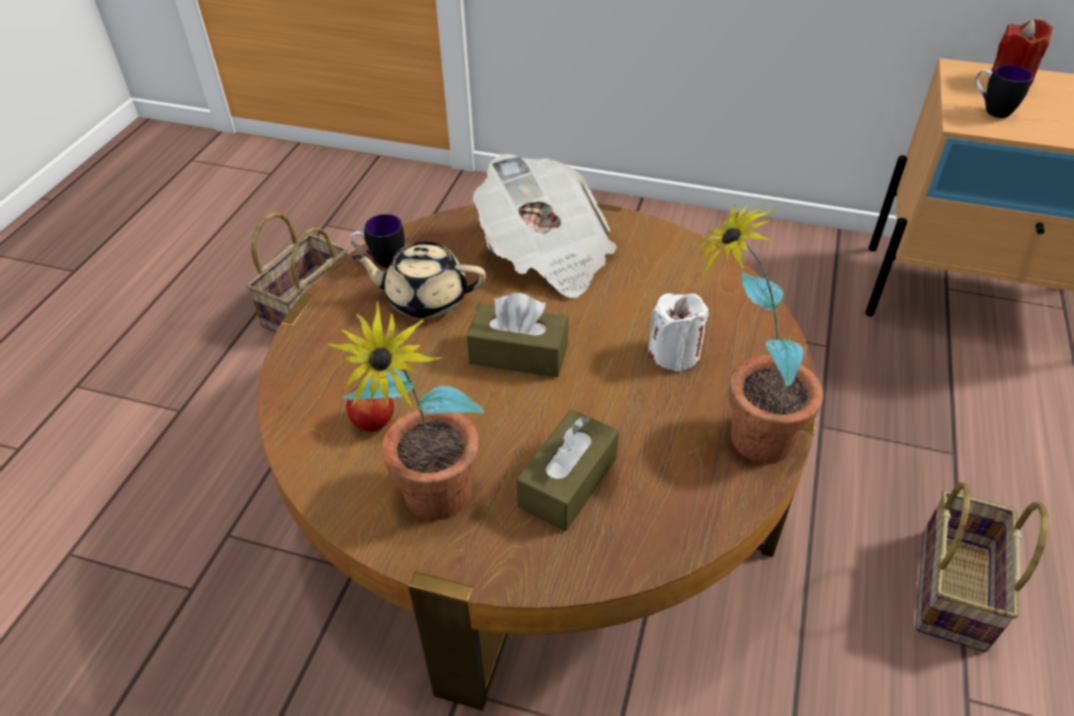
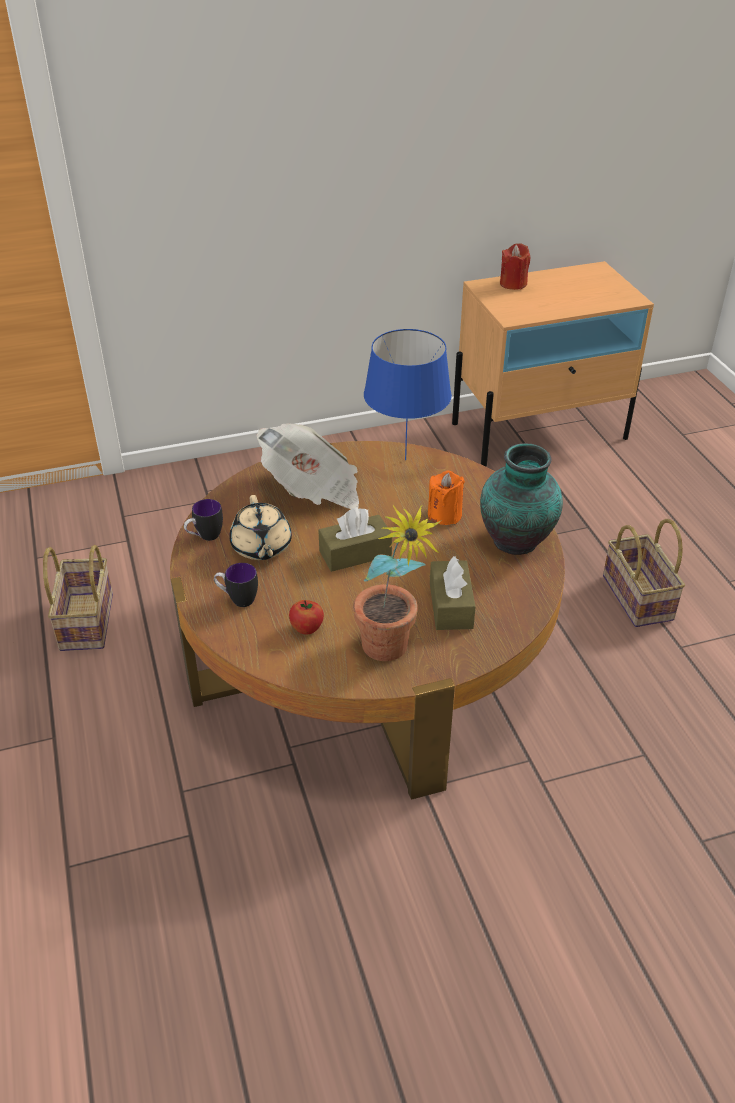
camera: 35 degrees left, 5 degrees down
beige teapot [352,242,486,318] -> beige teapot turned 75 degrees counterclockwise [229,495,292,560]
white candle [648,293,709,372] -> orange candle [428,471,465,525]
potted plant [694,204,823,463] -> vase [480,443,563,555]
mug [975,65,1033,118] -> mug moved to [214,563,258,607]
none -> blue table lamp [364,329,452,460]

